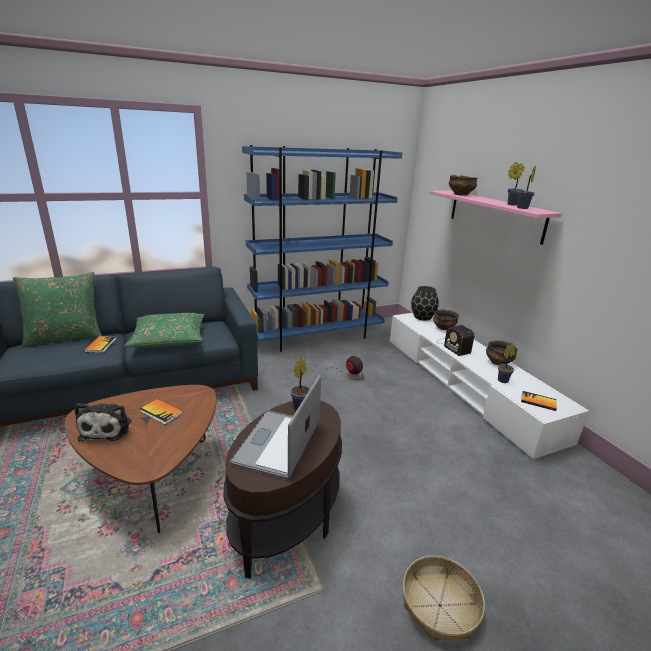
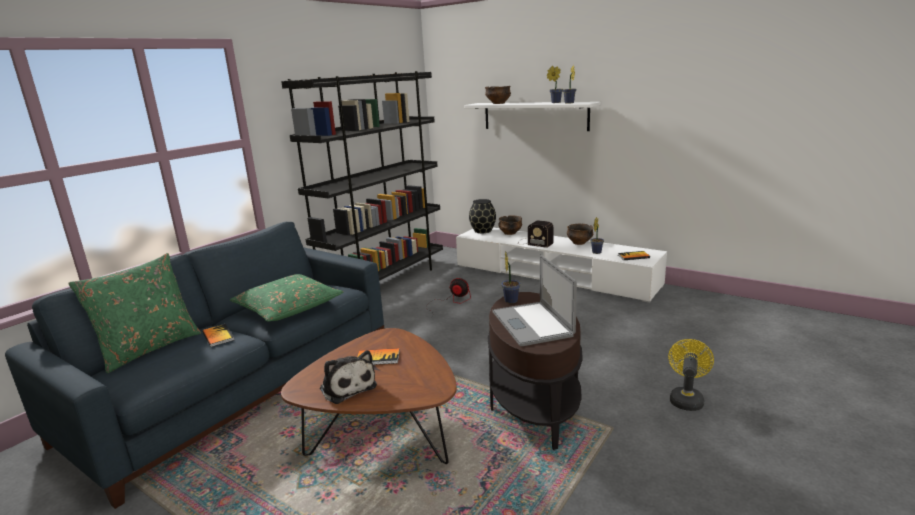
camera: 30 degrees left, 5 degrees down
blue bookcase [242,145,402,352] -> black bookcase [281,71,443,281]
basket [403,556,485,641] -> yellow fan [668,339,714,411]
pink shelf [429,190,562,245] -> white shelf [464,102,601,131]

